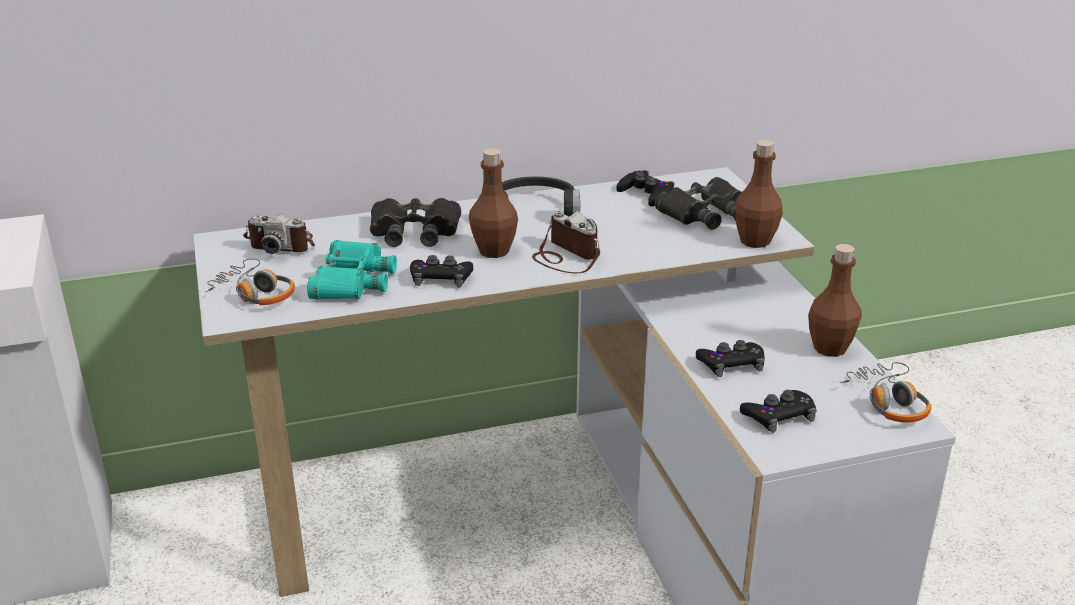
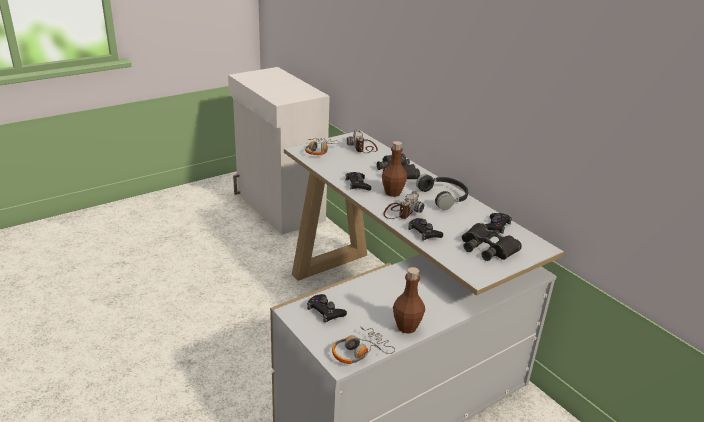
camera: 70 degrees right, 0 degrees up
turquoise binoculars [307,240,397,300] -> none
black game controller [696,340,765,377] -> black game controller moved to [408,218,443,240]
brown bottle [735,140,783,248] -> none

